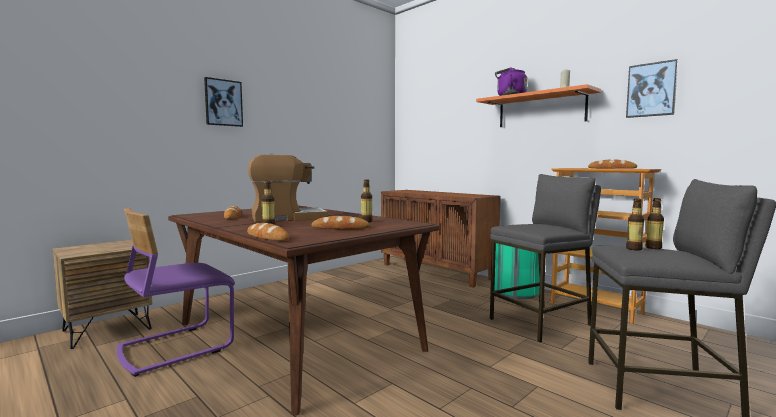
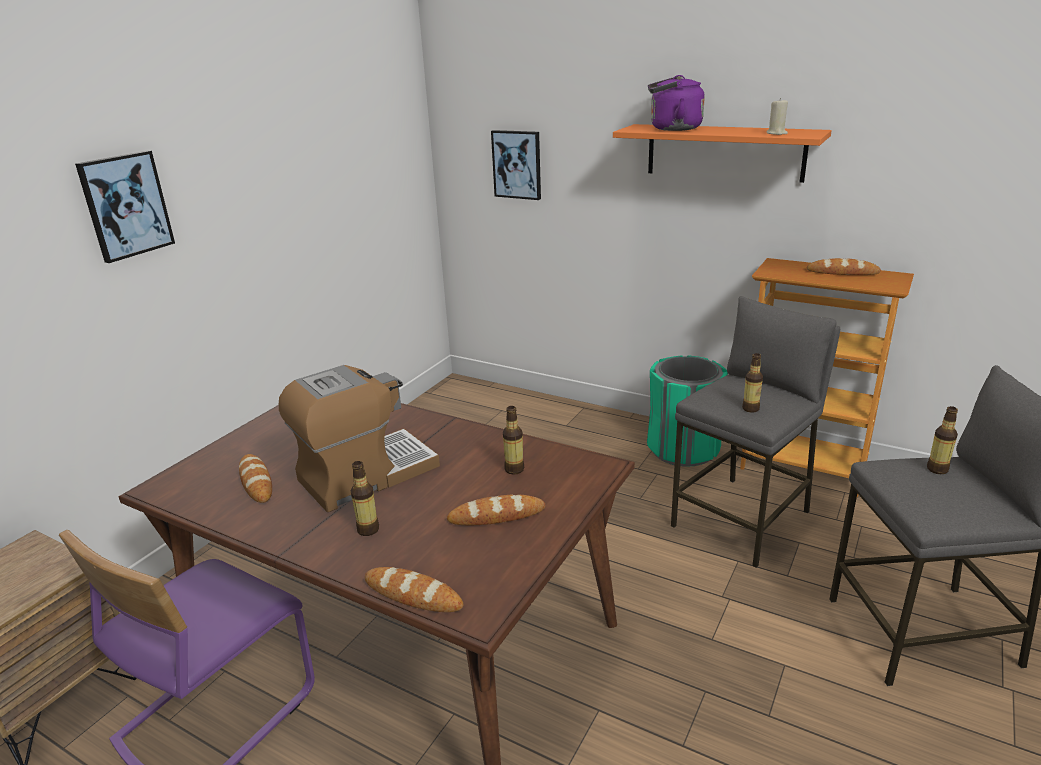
camera: 15 degrees left, 20 degrees up
brown cabinet [381,190,501,288] -> none
picture [626,59,678,118] -> picture moved to [491,130,541,200]
bottle [626,198,644,250] -> bottle moved to [742,353,763,412]

